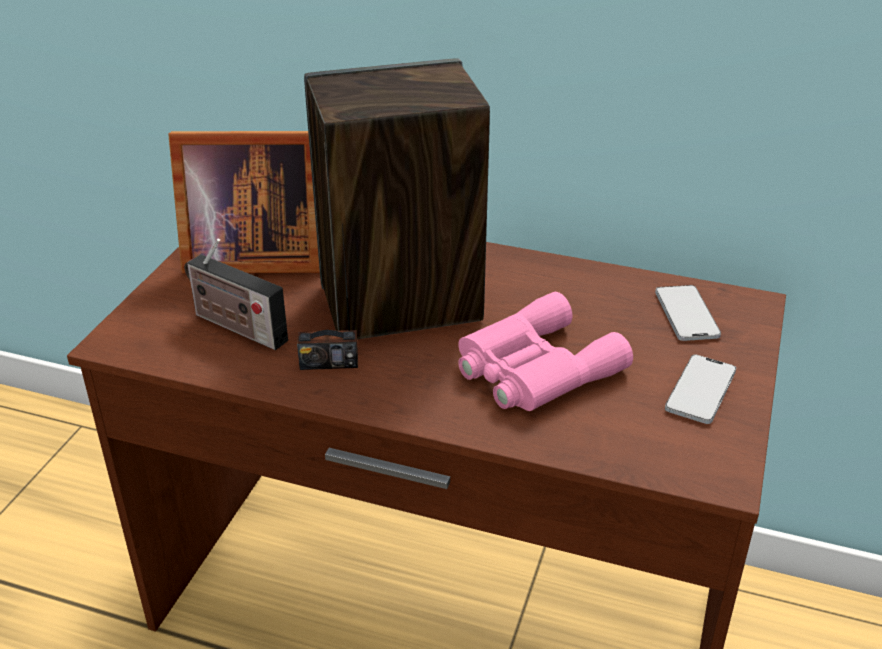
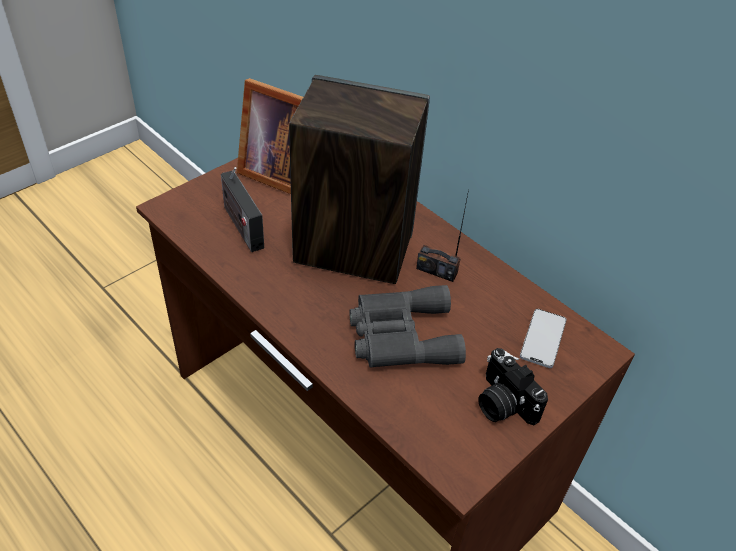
camera: 25 degrees right, 10 degrees up
radio [297,223,358,370] -> radio moved to [416,190,469,282]
pink binoculars [458,292,633,411] -> grey binoculars [350,285,466,368]
phone [665,355,736,424] -> camera [478,348,548,425]

